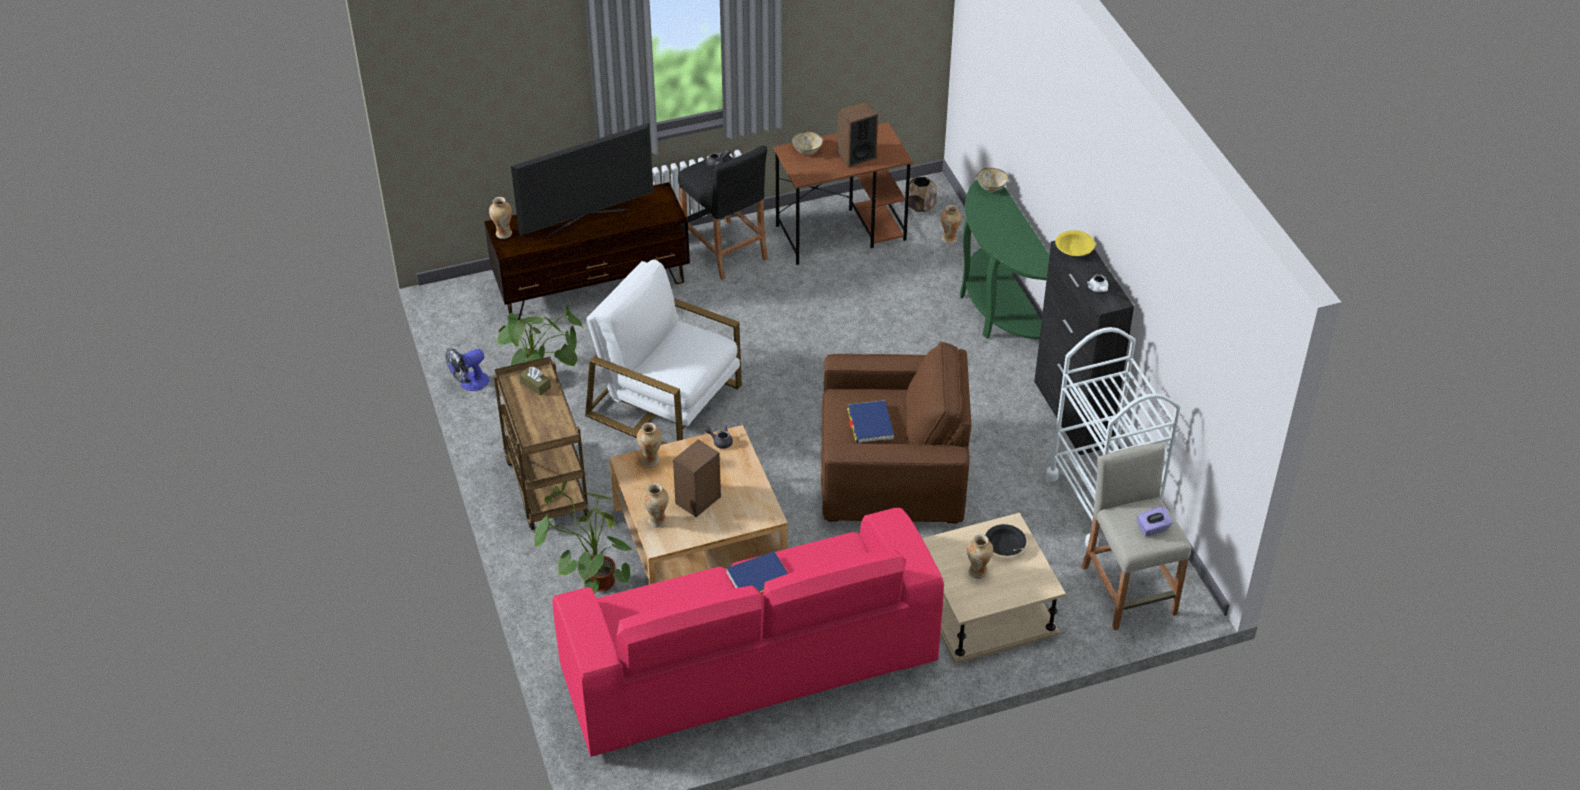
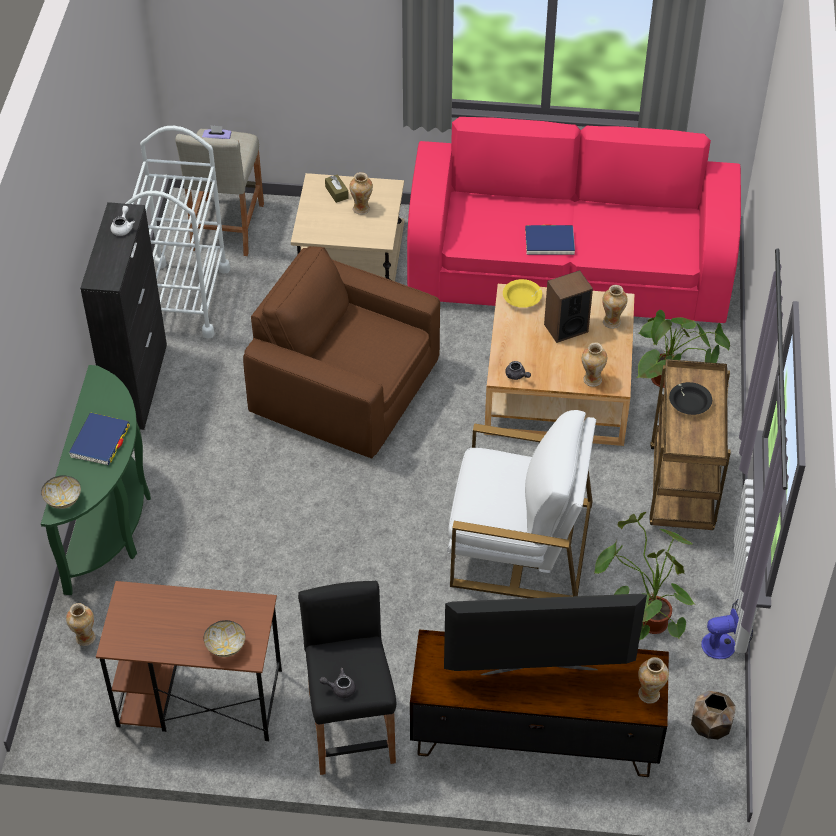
camera: 155 degrees left, 5 degrees up
brown tissue box [519,367,551,396] -> brown tissue box moved to [325,174,349,203]
white armchair [585,260,742,445] -> white armchair turned 45 degrees counterclockwise [447,410,596,598]
speaker [837,101,878,167] -> none
blue book [847,400,894,443] -> blue book moved to [69,412,130,465]
brown planter [905,177,937,212] -> brown planter moved to [691,691,736,740]
black bowl [985,524,1026,556] -> black bowl moved to [669,382,712,415]
yellow bowl [1055,230,1095,256] -> yellow bowl moved to [503,279,542,308]

